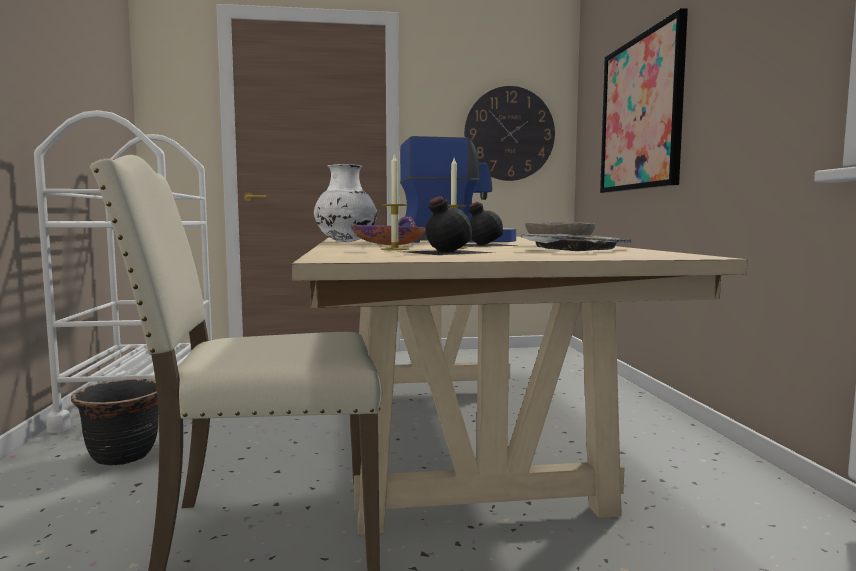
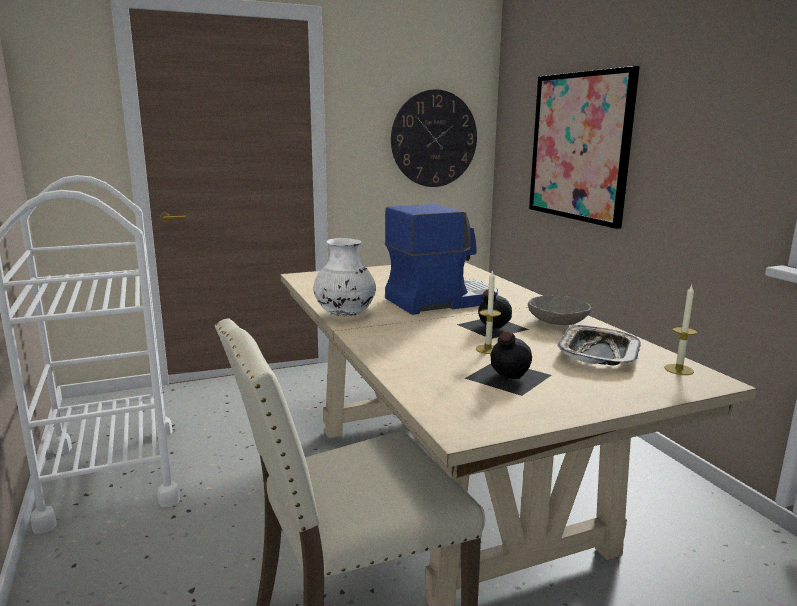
camera: 15 degrees left, 10 degrees up
black planter [71,379,158,466] -> none
purple bowl [351,216,426,245] -> none
candle [381,153,409,250] -> candle moved to [664,285,698,375]

